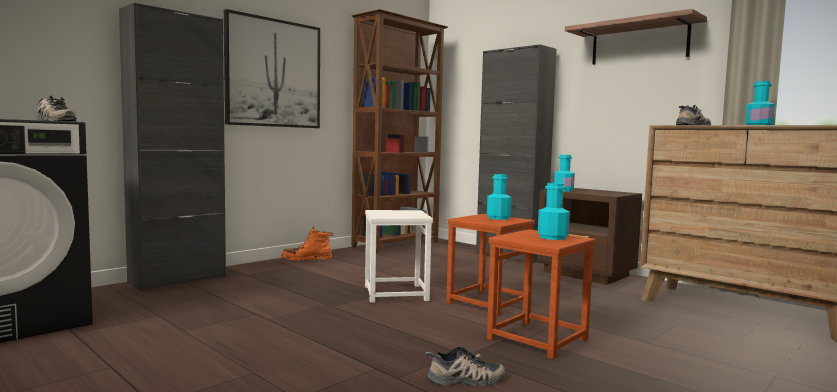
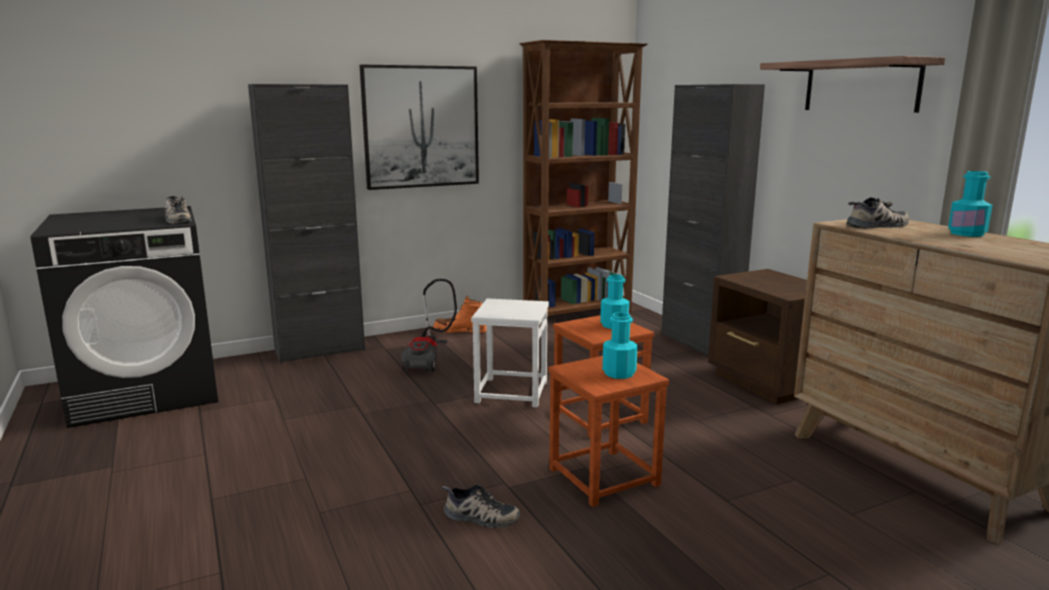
camera: 20 degrees right, 10 degrees up
turquoise bottle [554,155,575,191] -> none
none -> vacuum cleaner [401,279,457,372]

